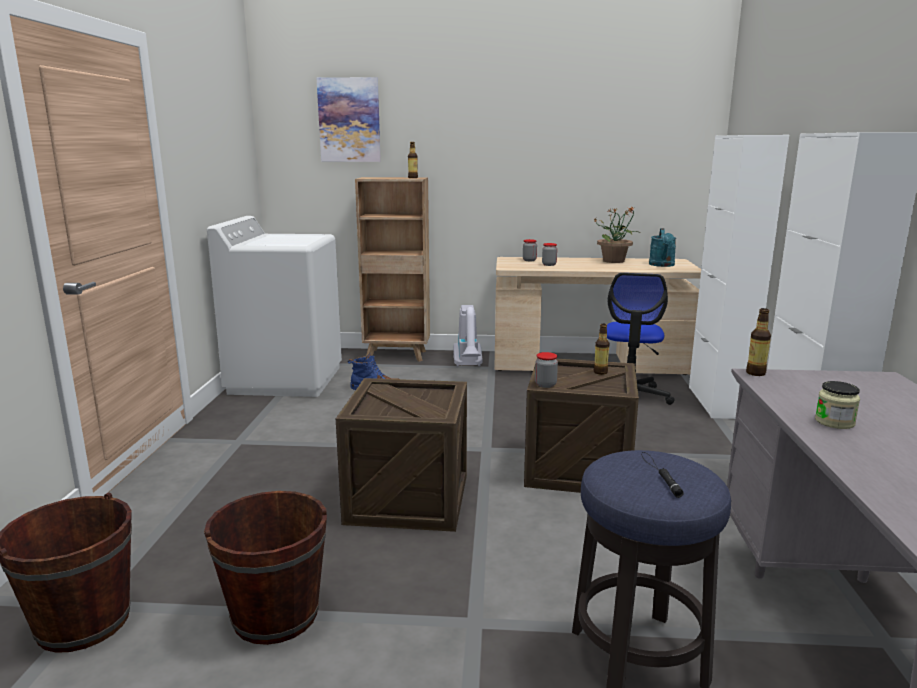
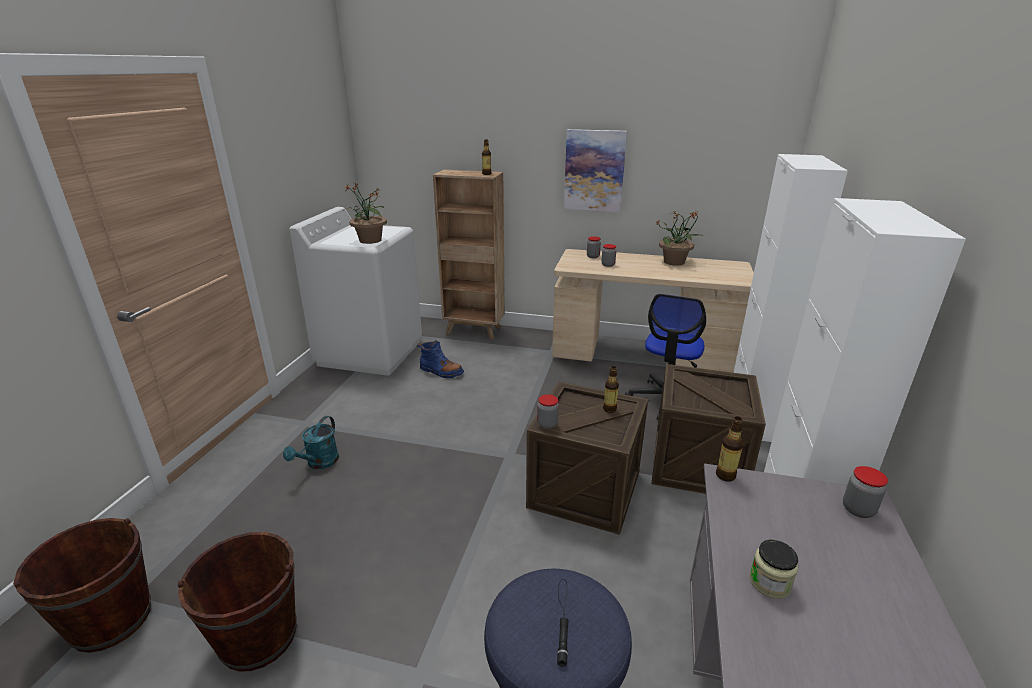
camera: 10 degrees right, 10 degrees up
picture [316,77,381,162] -> picture moved to [564,129,627,212]
crate [336,378,467,532] -> crate moved to [652,364,766,494]
vacuum cleaner [453,305,482,367] -> none
turquoise watering can [649,228,677,267] -> turquoise watering can moved to [283,416,339,469]
none -> potted plant [342,183,387,244]
none -> jar [843,466,888,518]

